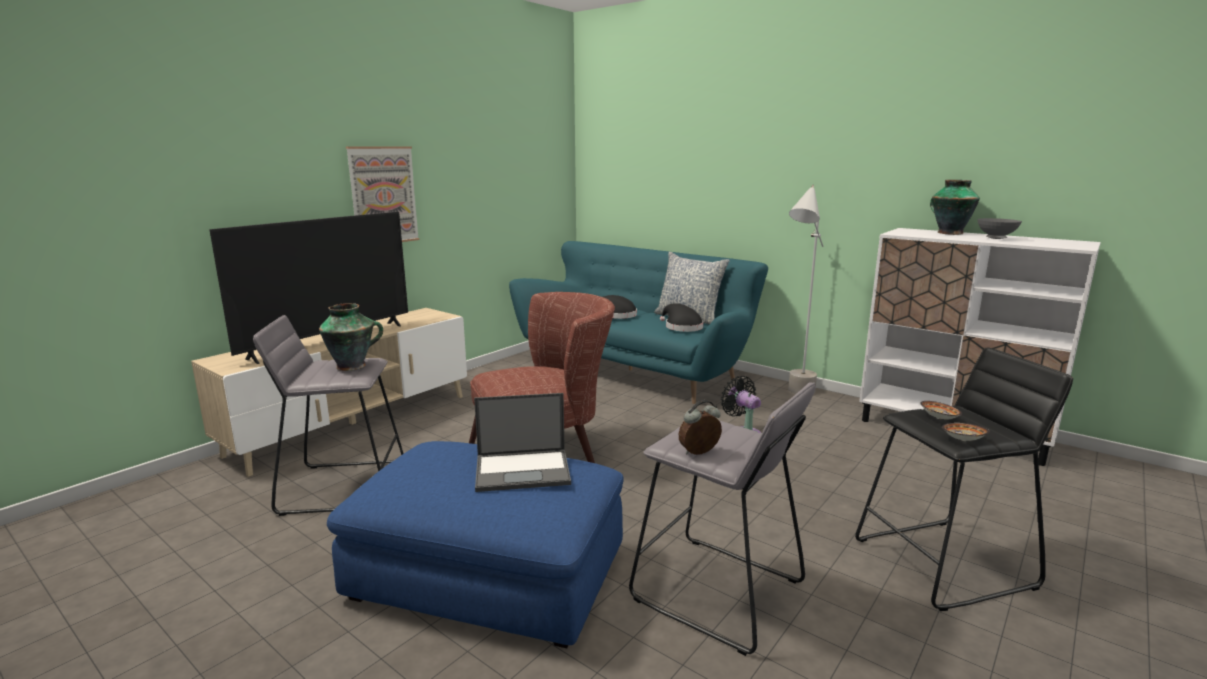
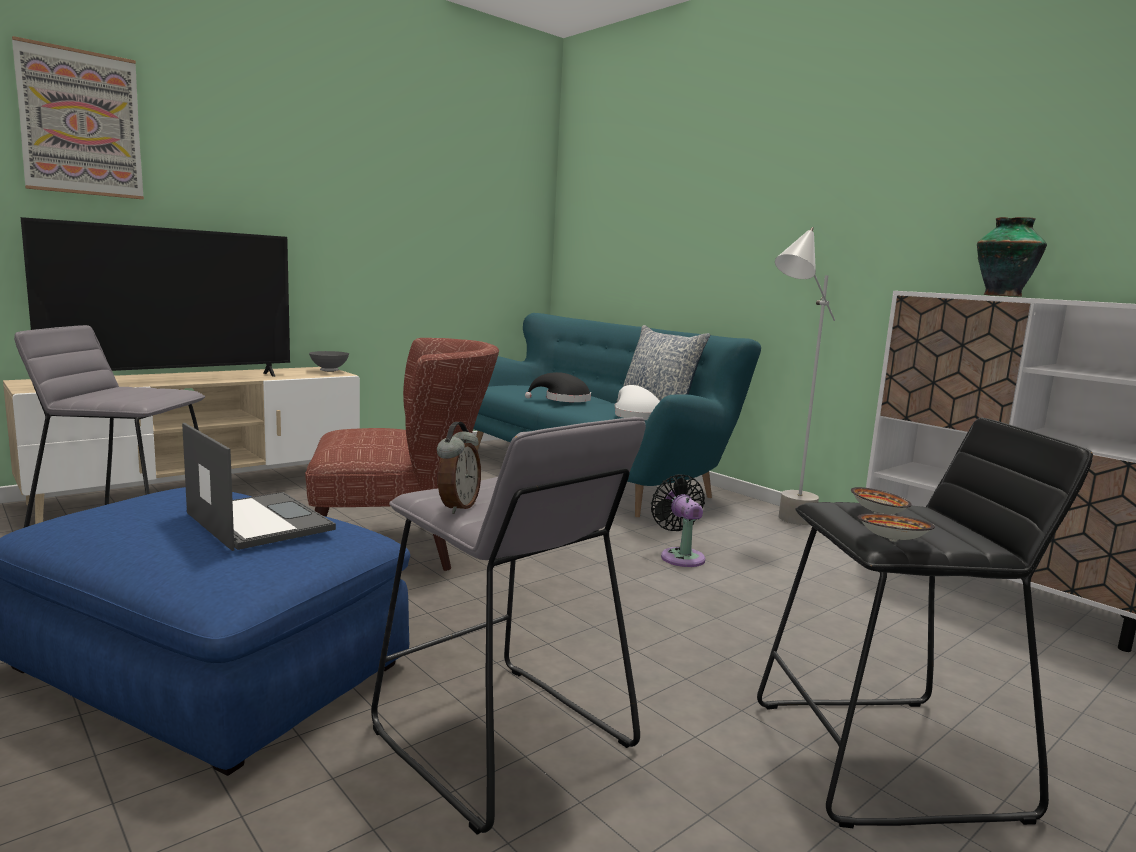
camera: 10 degrees right, 5 degrees down
vase [319,303,383,371] -> none
picture [346,146,419,242] -> picture moved to [12,36,144,199]
laptop [474,393,571,492] -> laptop turned 135 degrees counterclockwise [182,423,336,551]
black hat [660,303,703,332] -> white hat [614,385,660,420]
alarm clock [679,400,722,455] -> alarm clock turned 120 degrees clockwise [437,422,481,514]
grey bowl [977,218,1022,239] -> grey bowl moved to [309,351,349,372]

